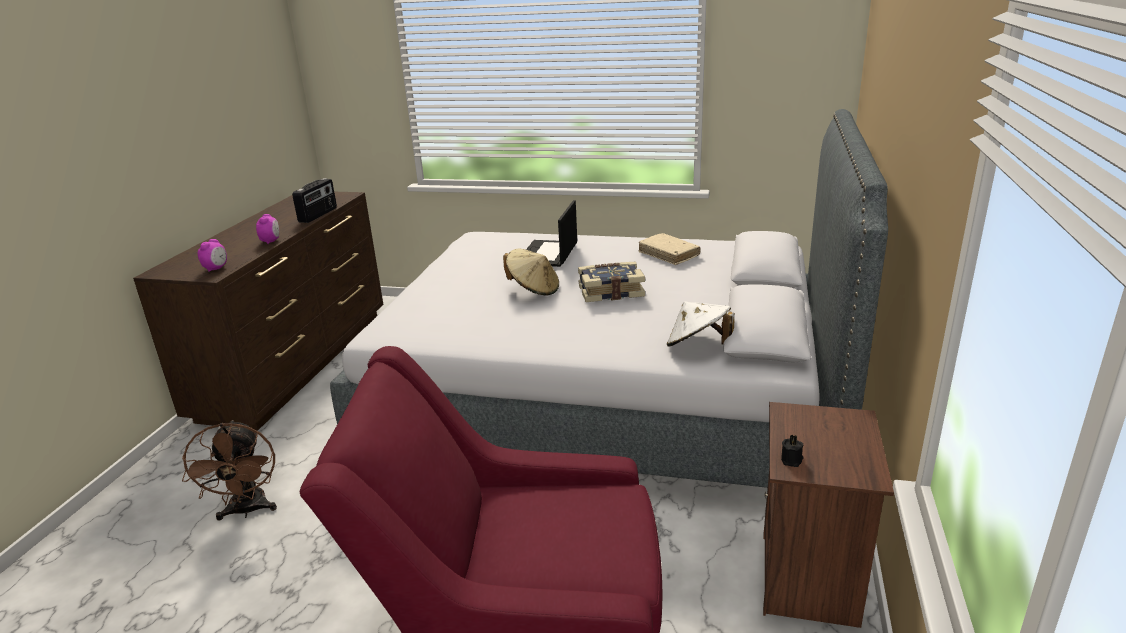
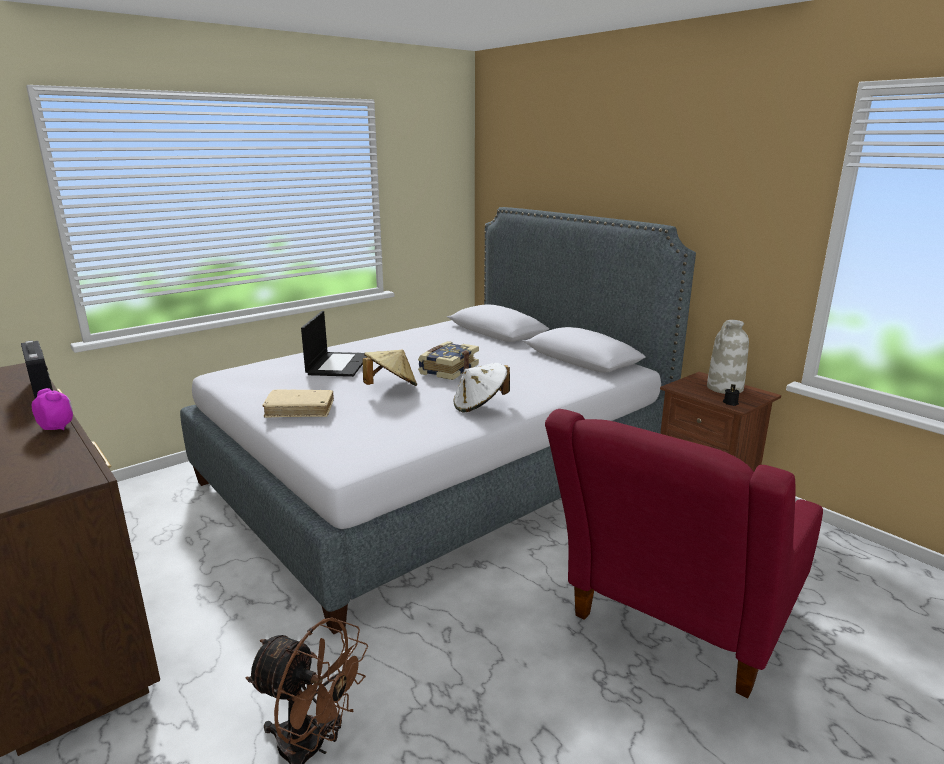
camera: 55 degrees left, 5 degrees down
alarm clock [198,239,227,272] -> none
laptop [526,200,577,267] -> laptop turned 135 degrees counterclockwise [301,311,366,377]
beige book [639,233,701,265] -> beige book moved to [262,390,334,418]
white hat [667,301,735,347] -> white hat moved to [454,363,510,413]
none -> white vase [707,320,749,394]

